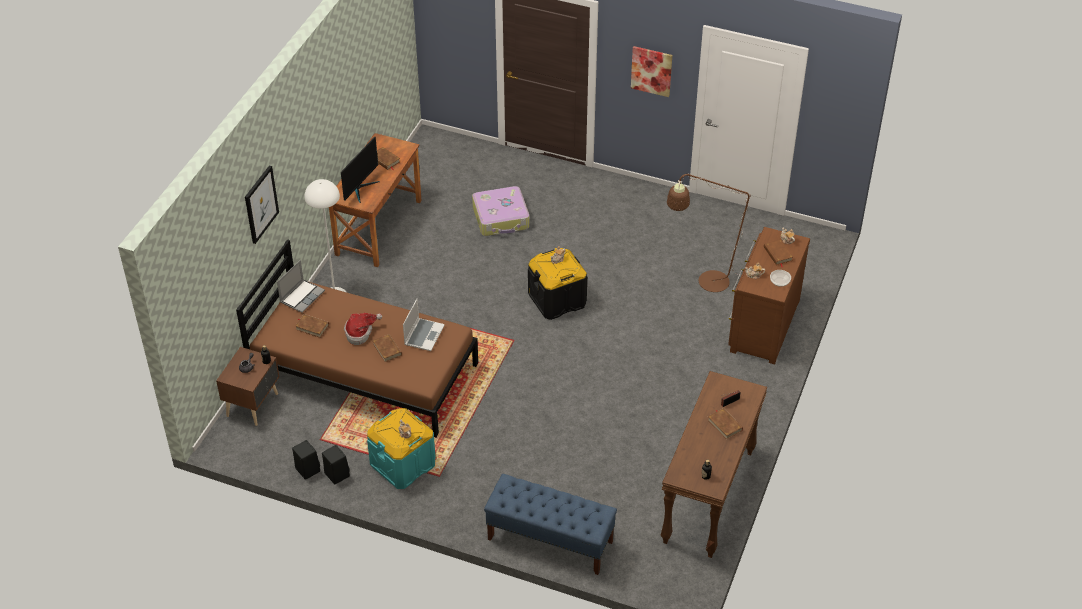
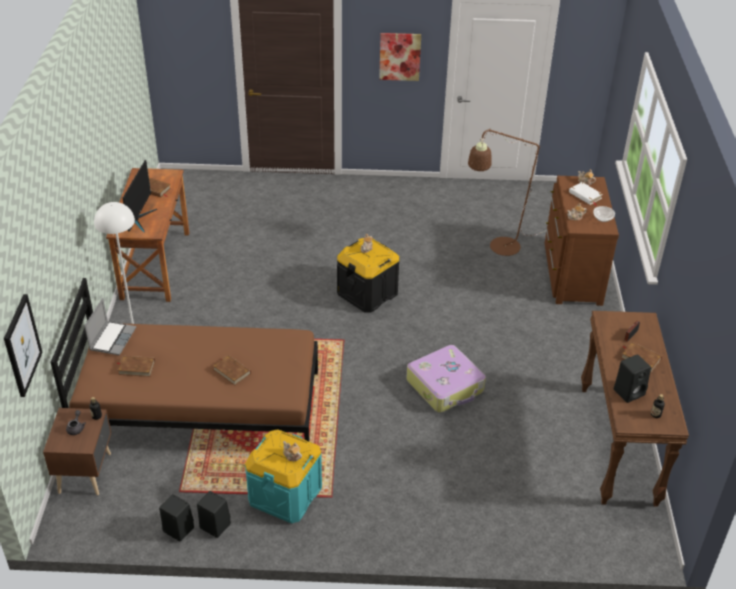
camera: 20 degrees left, 5 degrees down
picture [245,165,279,244] -> picture moved to [4,294,42,397]
hat [344,313,382,345] -> none
laptop [403,299,445,351] -> none
suitcase [472,186,529,236] -> suitcase moved to [406,345,486,413]
blue bench [484,474,617,575] -> none
brown book [764,239,793,267] -> white book [569,182,603,206]
none -> black speaker [614,354,651,403]

